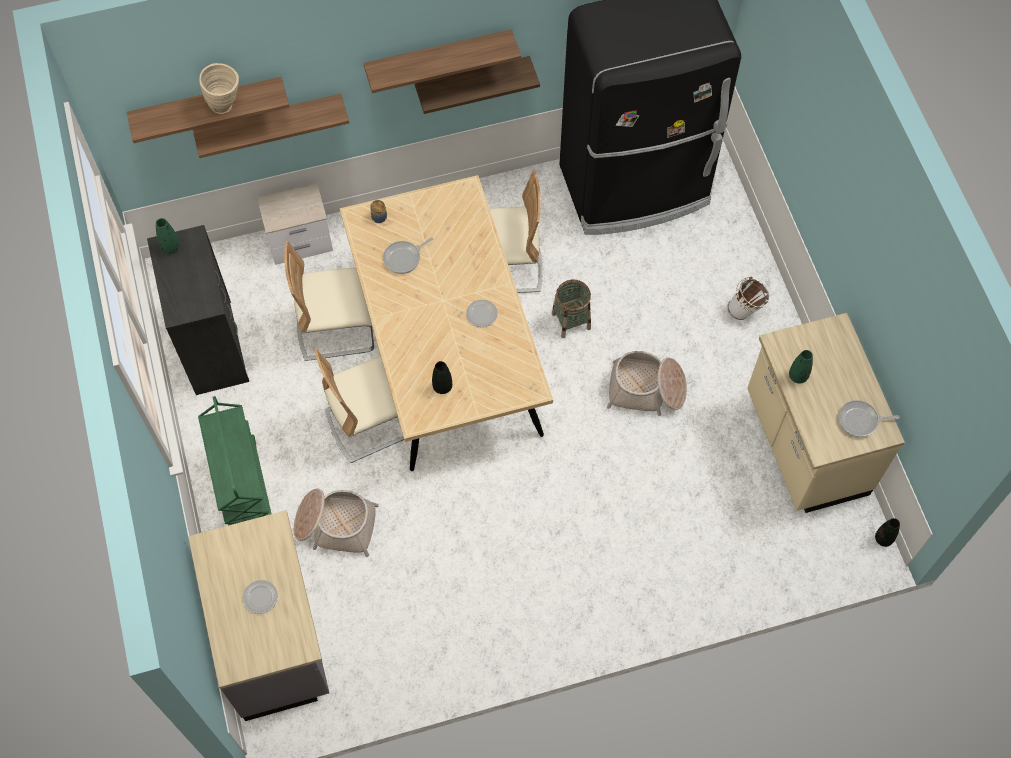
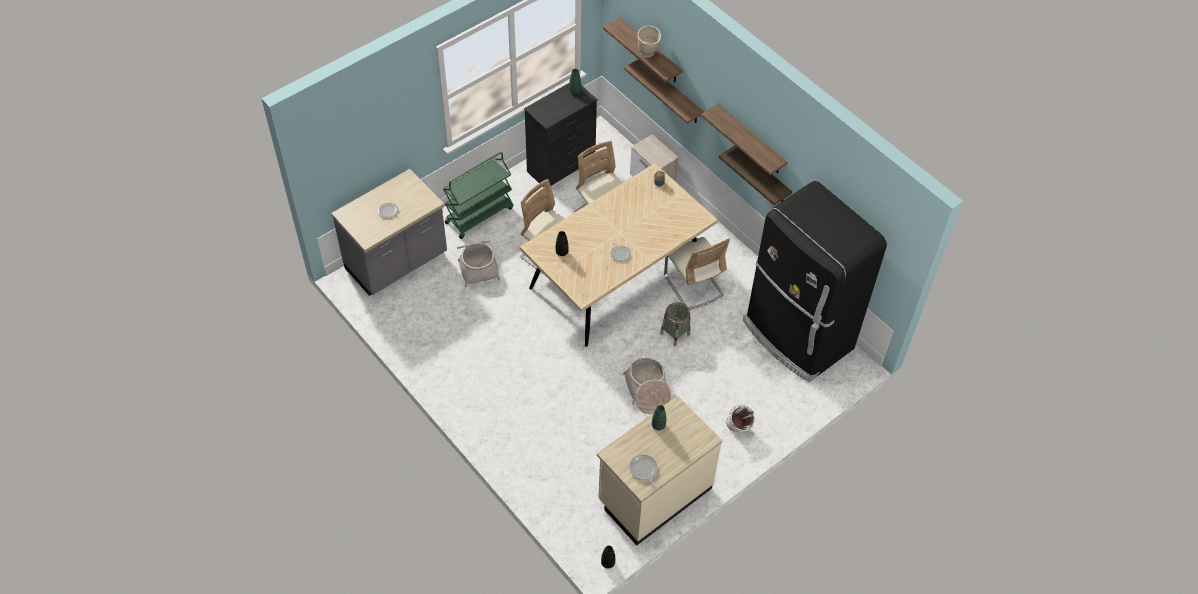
camera: 65 degrees right, 10 degrees down
frying pan [383,237,433,274] -> none

